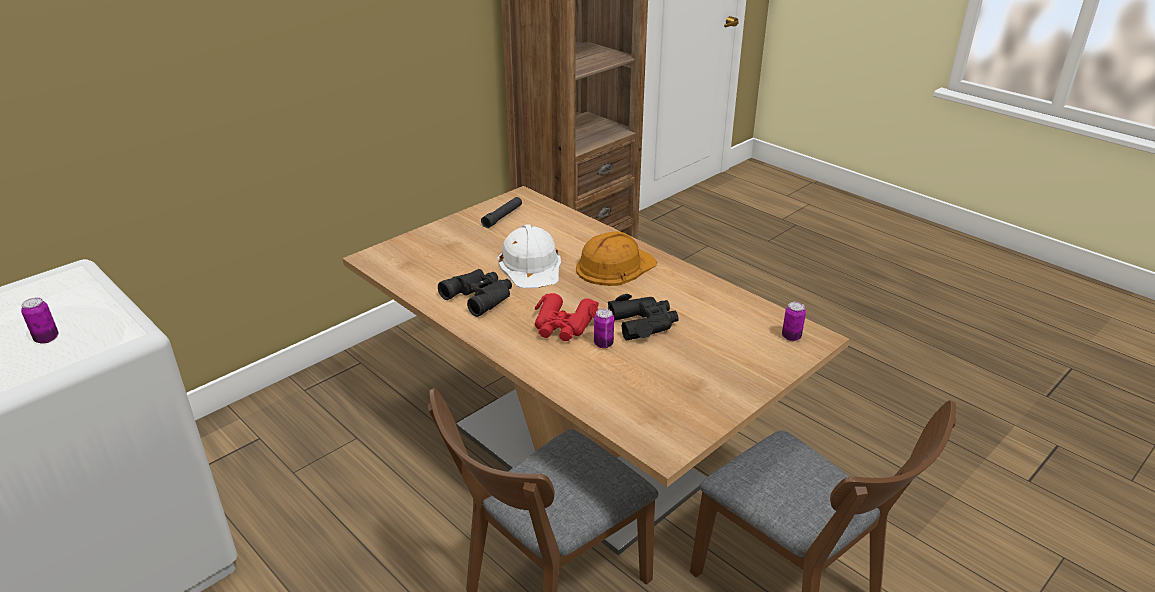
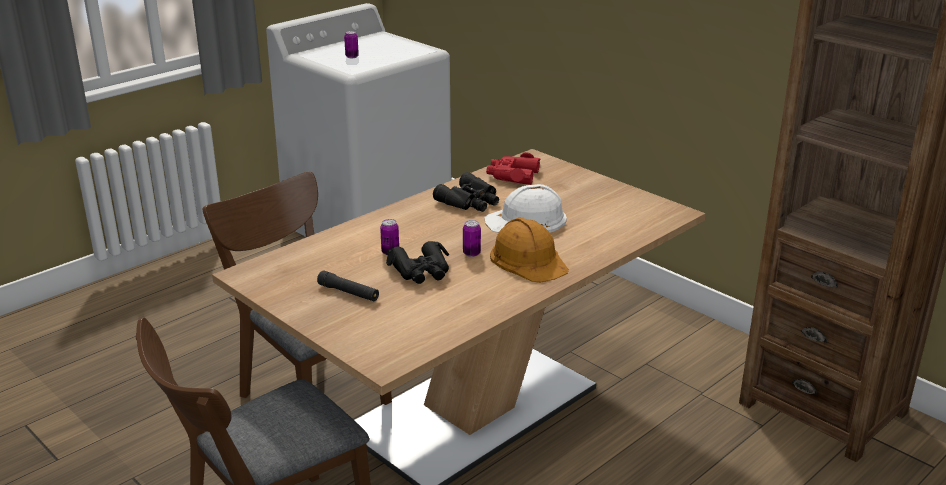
camera: 90 degrees right, 5 degrees down
black flashlight [481,197,522,228] -> black flashlight moved to [317,270,379,301]
red binoculars [535,293,599,341] -> red binoculars moved to [486,152,540,185]
can [782,302,806,341] -> can moved to [463,220,481,257]

